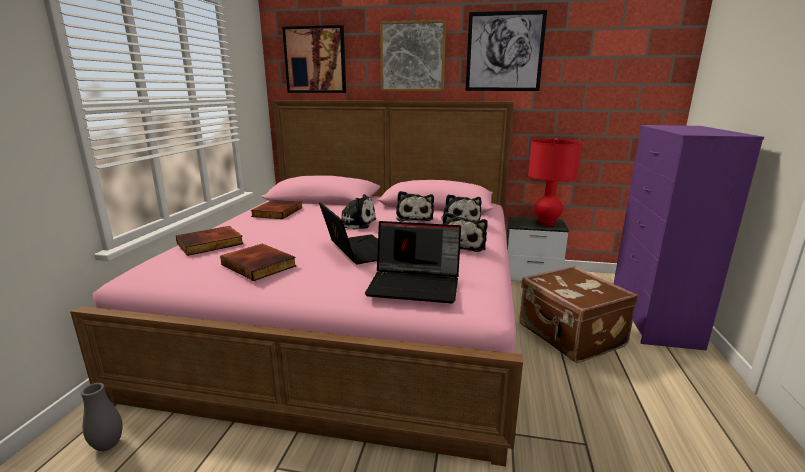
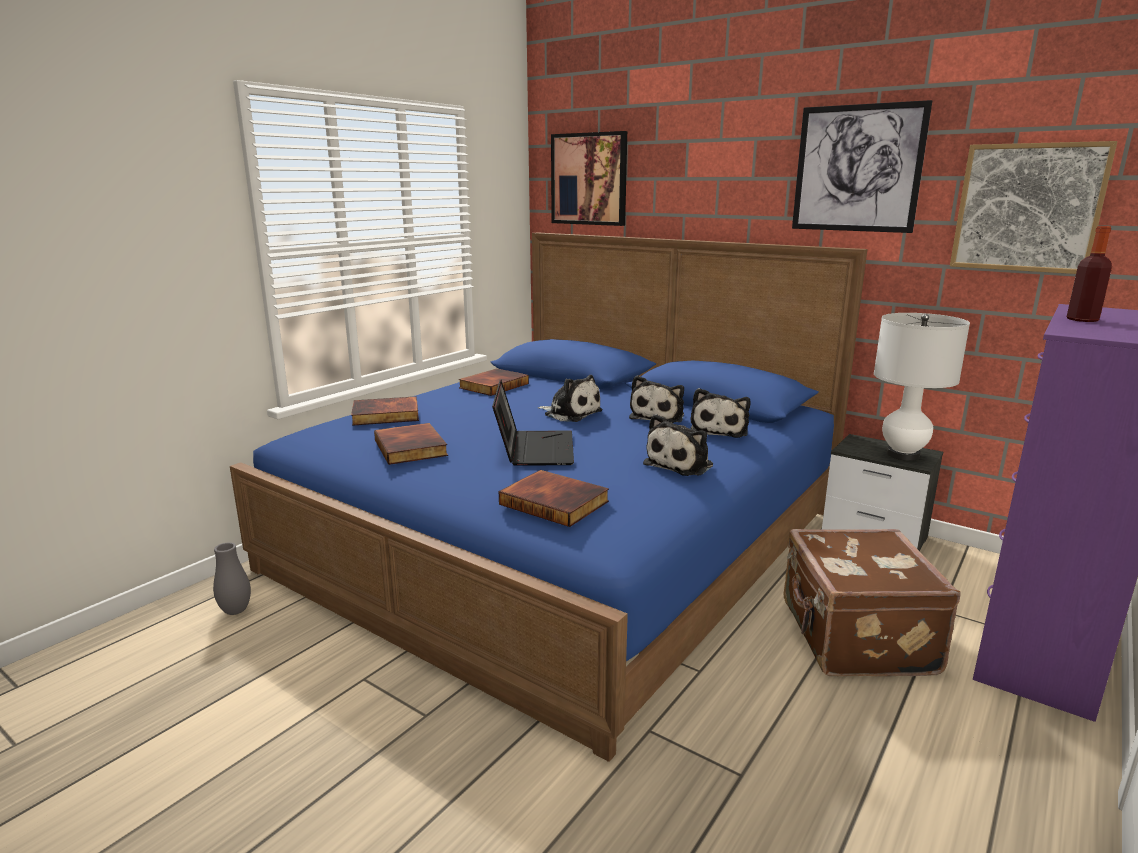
camera: 25 degrees right, 0 degrees up
pink bed [70,100,523,467] -> blue bed [230,232,867,762]
laptop [365,221,461,303] -> book [499,470,609,527]
picture [380,20,446,91] -> picture moved to [950,141,1117,274]
red table lamp [528,138,582,226] -> white table lamp [874,313,970,461]
none -> bottle [1067,226,1112,322]

